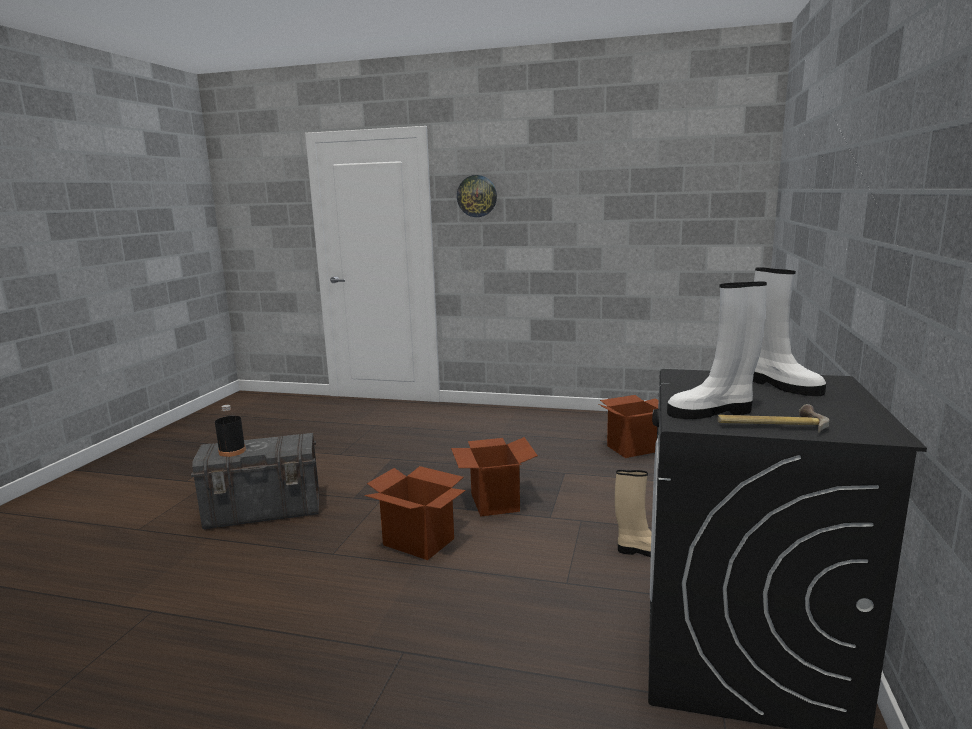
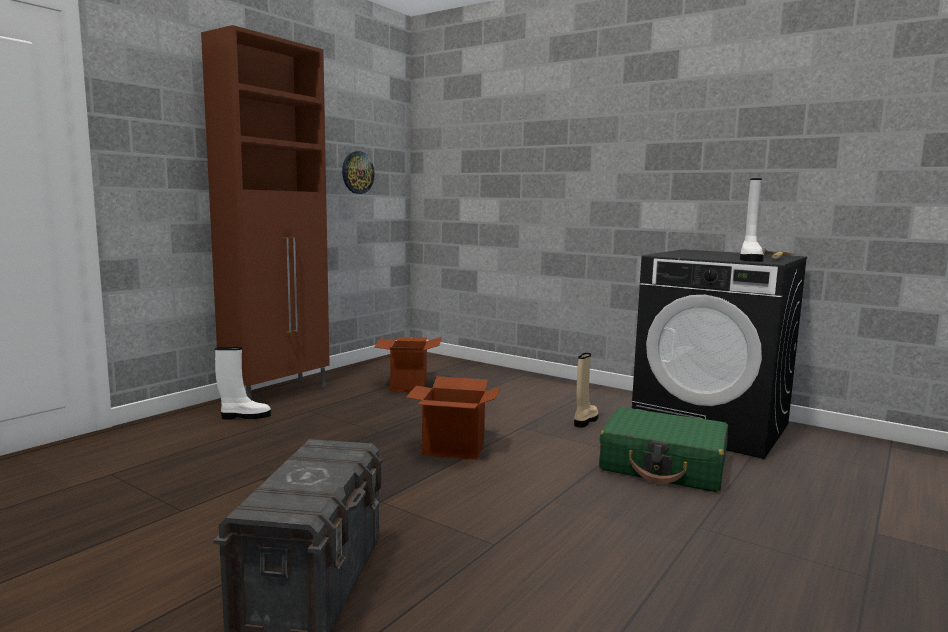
camera: 70 degrees left, 5 degrees down
black bottle [215,405,246,457] -> none
cardboard box [364,466,466,560] -> none
wall clock [457,175,497,217] -> wall clock moved to [342,151,375,194]
white boot [753,267,826,396] -> white boot moved to [215,347,271,420]
none -> brown cabinet [201,25,330,400]
none -> green suitcase [599,407,728,492]

